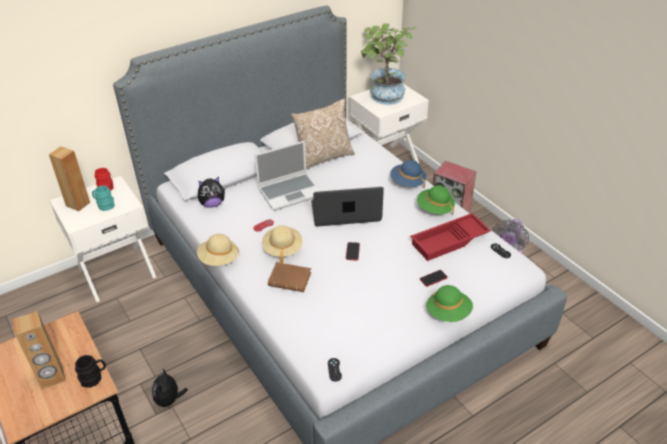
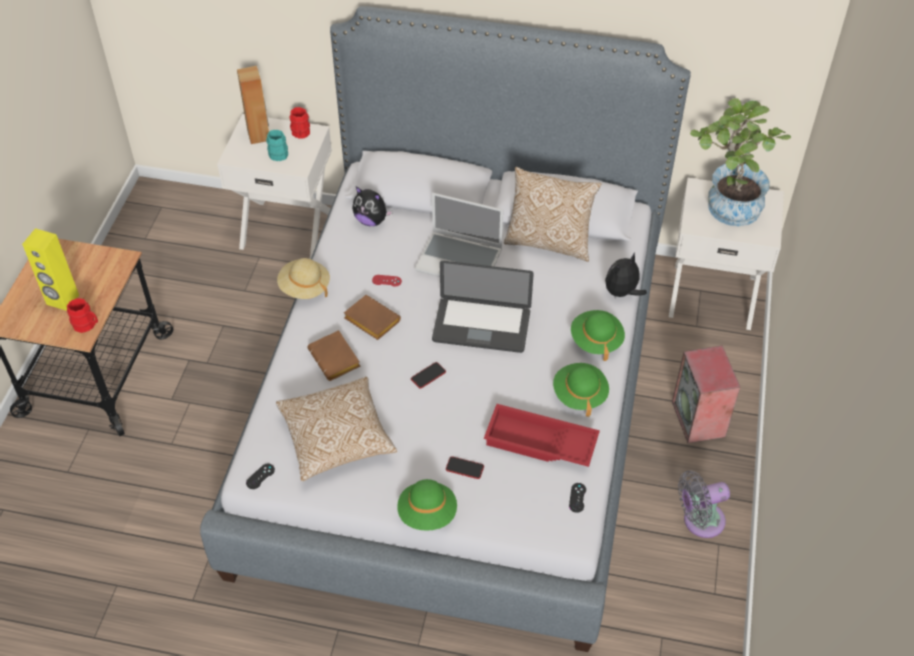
camera: 45 degrees right, 10 degrees up
brown speaker [13,311,65,389] -> yellow speaker [22,228,79,311]
black mug [75,355,106,388] -> red mug [67,298,98,333]
plush toy [152,369,188,408] -> plush toy moved to [605,252,647,297]
beige hat [262,225,303,263] -> brown book [344,295,401,340]
laptop [311,187,384,227] -> laptop turned 150 degrees clockwise [432,261,534,353]
blue hat [390,160,426,188] -> green hat [571,310,625,361]
none -> pillow [276,377,397,481]

